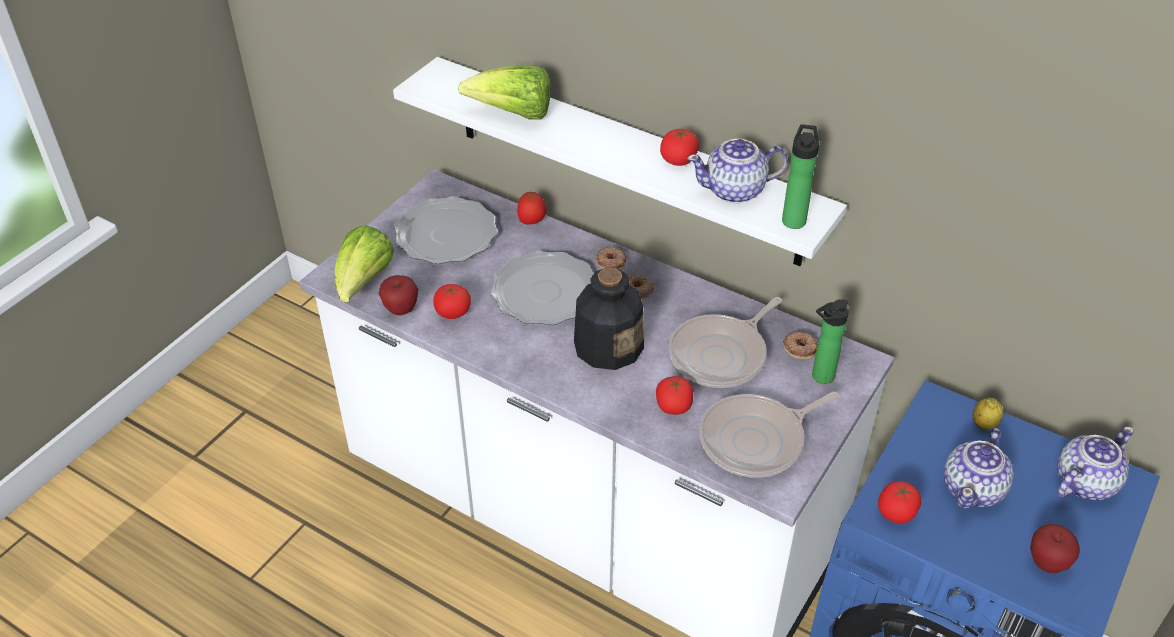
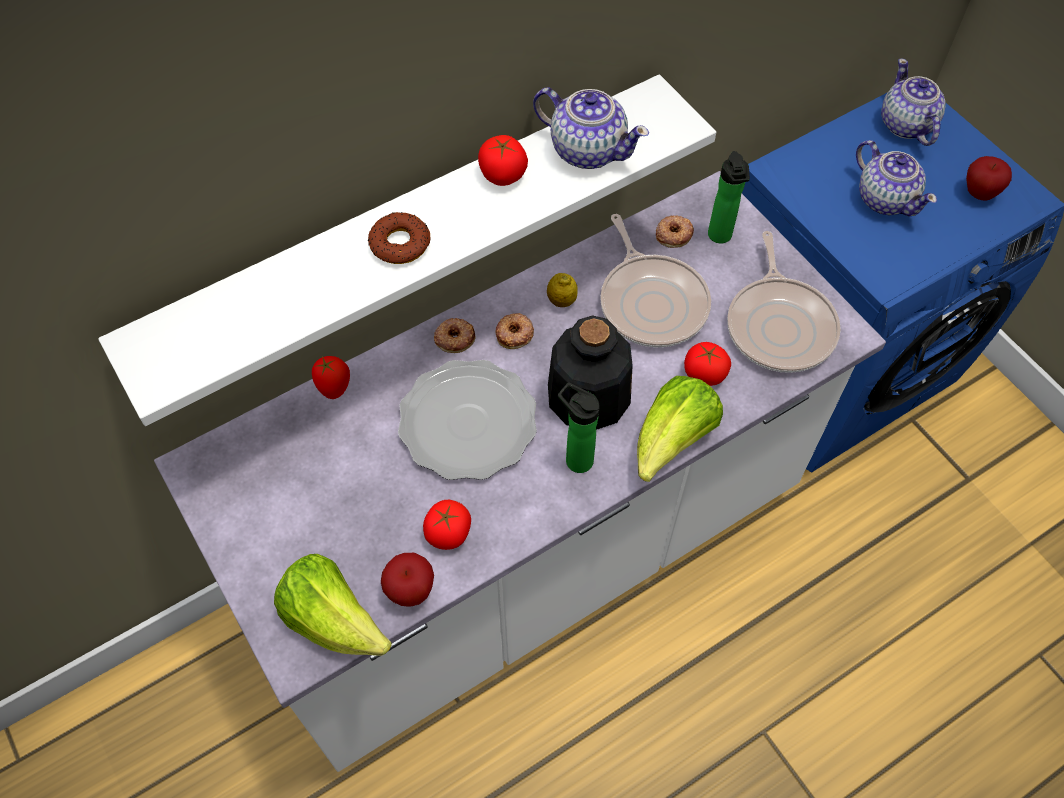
camera: 65 degrees left, 15 degrees up
plate [394,197,498,264] -> none
lettuce [458,65,551,119] -> lettuce moved to [637,376,723,482]
teapot [687,139,788,203] -> teapot turned 75 degrees counterclockwise [533,87,649,169]
bottle [782,124,819,229] -> bottle moved to [558,382,600,473]
tomato [878,481,921,523] -> none
lemon [973,398,1003,430] -> lemon moved to [547,273,578,307]
none -> donut [368,212,431,264]

